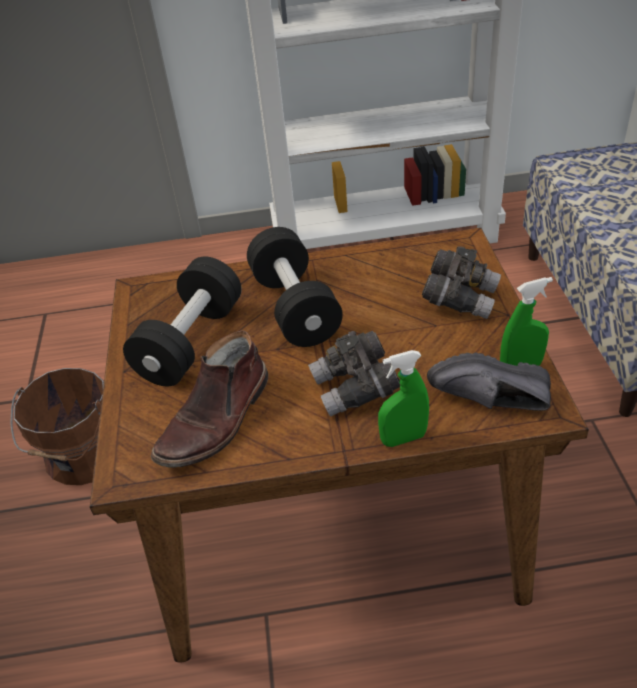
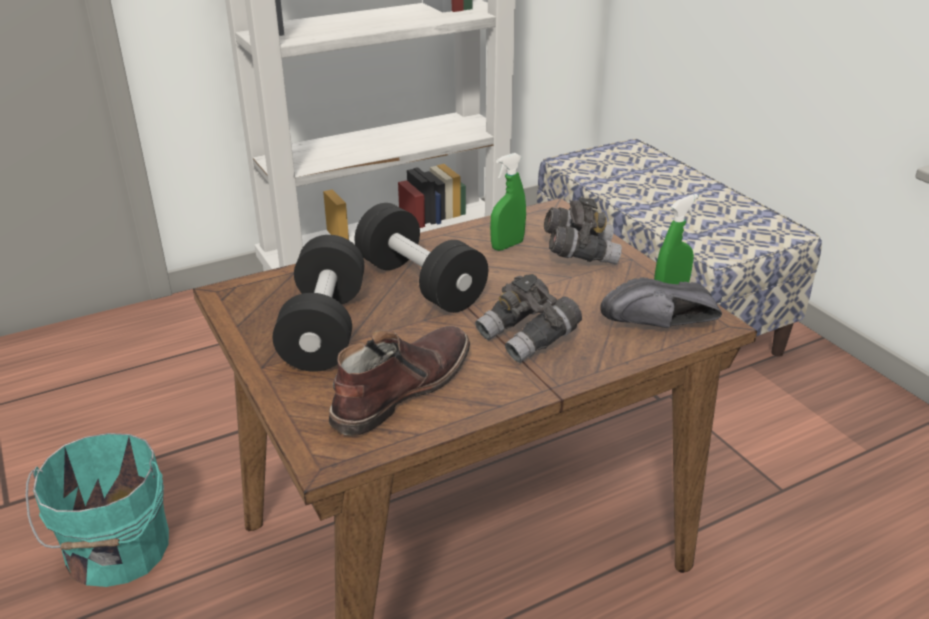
camera: 25 degrees left, 10 degrees down
brown bucket [10,368,104,485] -> turquoise bucket [26,433,169,587]
brown boot [151,330,269,468] -> brown boot turned 150 degrees counterclockwise [329,326,470,436]
green spray bottle [378,350,429,447] -> green spray bottle moved to [490,153,526,251]

